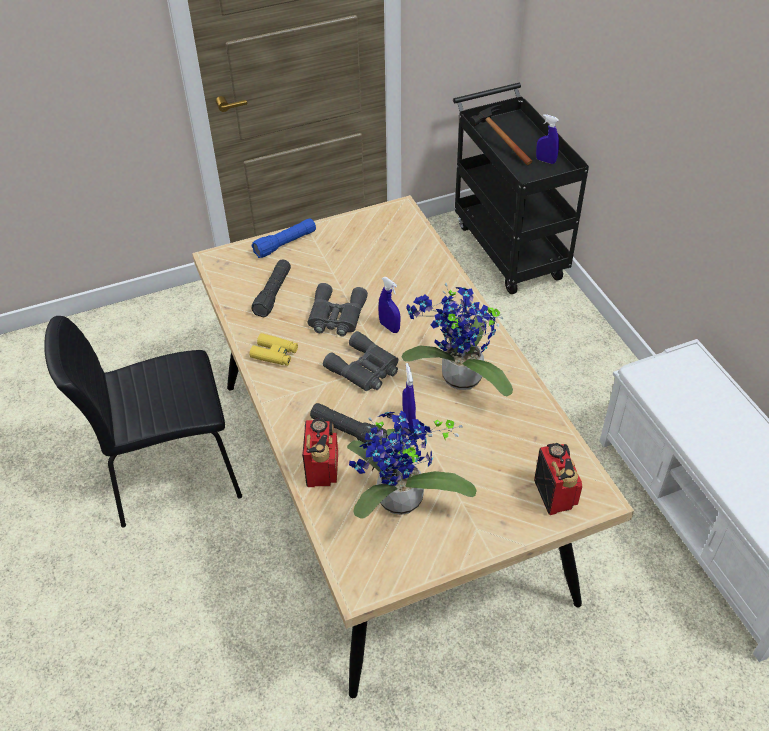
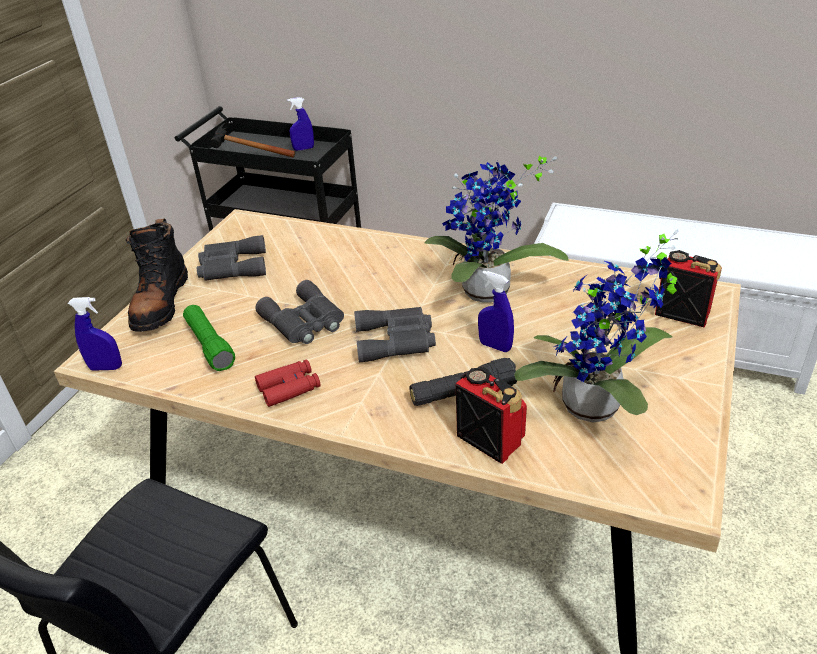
camera: 45 degrees left, 10 degrees down
yellow binoculars [250,333,298,366] -> red binoculars [255,359,321,407]
blue flashlight [252,218,316,258] -> black boot [126,218,188,332]
black flashlight [252,260,291,317] -> green flashlight [183,305,235,371]
blue spray bottle [379,277,400,333] -> blue spray bottle moved to [68,297,122,371]
none -> grey binoculars [197,235,266,281]

